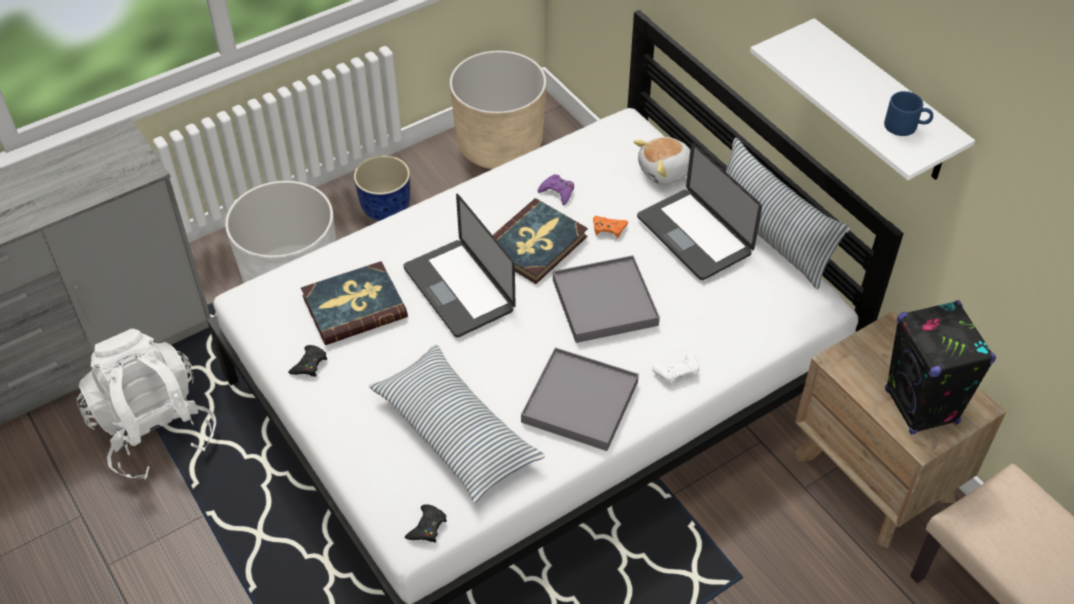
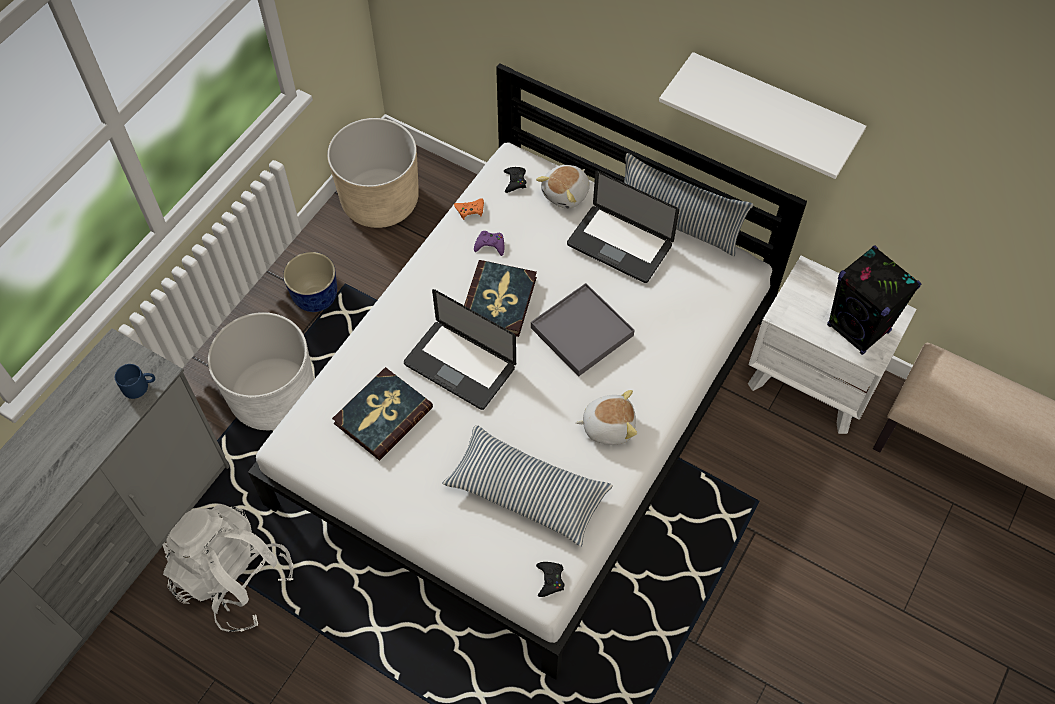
camera: 25 degrees left, 10 degrees up
black game controller [288,345,327,377] -> black game controller moved to [504,167,526,193]
grey tray [521,348,639,451] -> plush toy [575,390,637,445]
orange game controller [593,216,628,239] -> orange game controller moved to [454,198,484,220]
white game controller [652,353,699,385] -> none
brown nightstand [795,311,1006,548] -> white nightstand [748,256,917,434]
blue mug [884,91,933,136] -> blue mug moved to [115,364,155,399]

